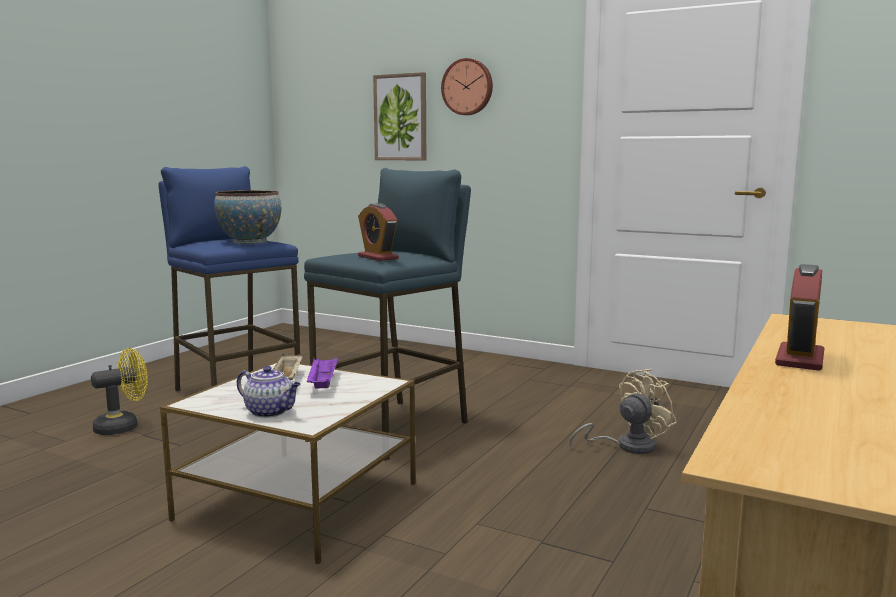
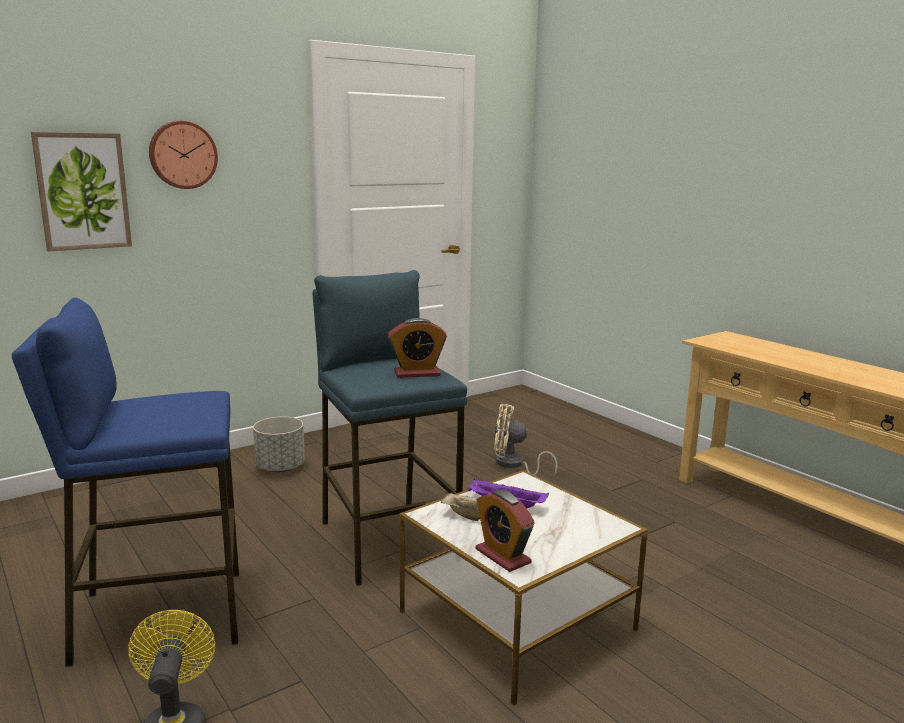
camera: 65 degrees left, 5 degrees up
bowl [214,190,281,244] -> none
teapot [237,366,301,418] -> none
beige fan [569,369,677,454] -> beige fan turned 75 degrees counterclockwise [494,404,558,477]
alarm clock [775,264,824,371] -> alarm clock moved to [476,490,535,572]
none -> grey planter [253,417,305,472]

